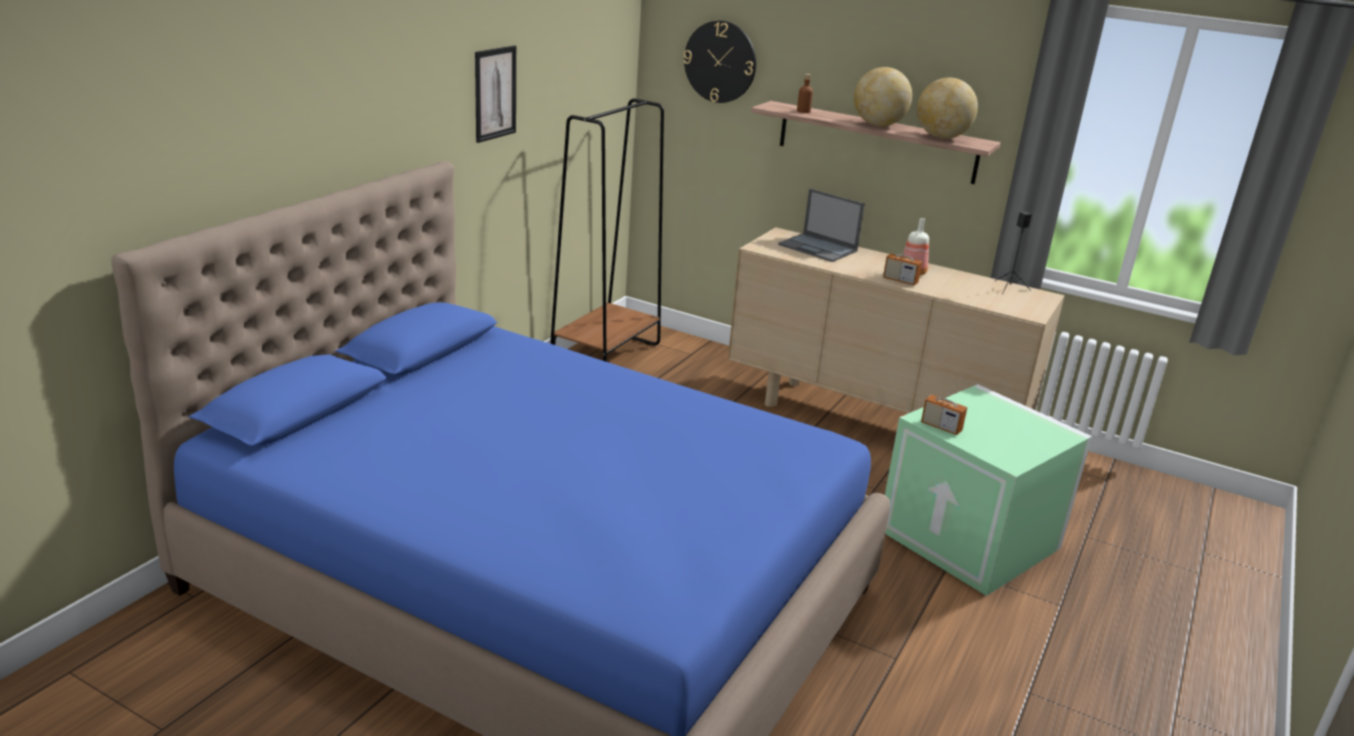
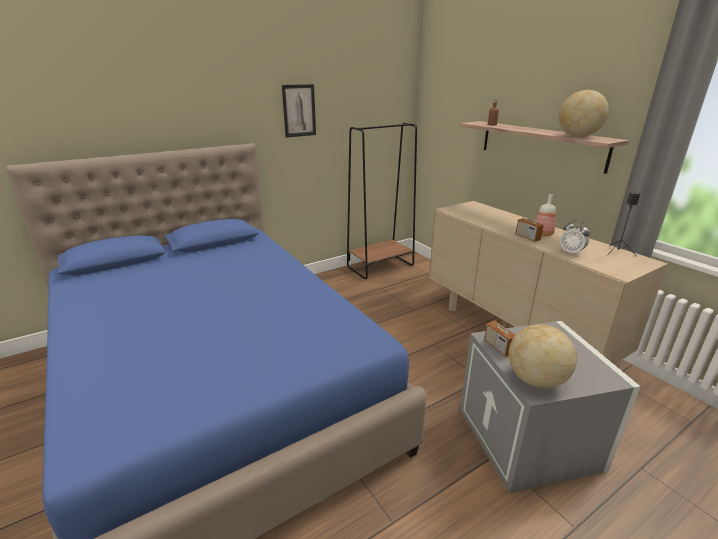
camera: 30 degrees right, 0 degrees up
wall clock [683,21,756,103] -> none
laptop [778,189,865,262] -> none
globe [854,67,912,127] -> globe moved to [509,324,577,388]
green storage box [885,384,1092,596] -> grey storage box [460,321,641,493]
none -> alarm clock [560,220,590,255]

